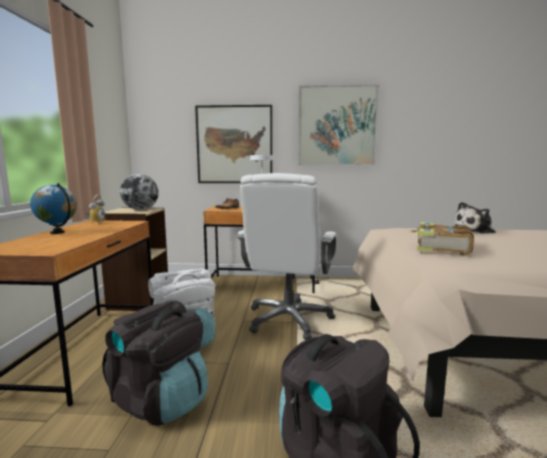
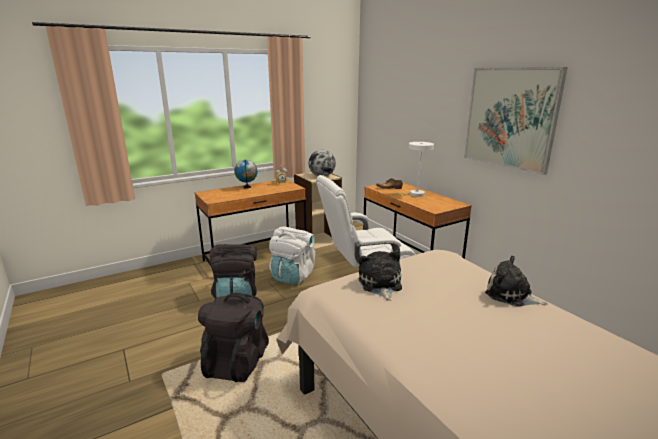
camera: 55 degrees right, 10 degrees up
picture [195,105,272,183] -> none
book [408,222,474,255] -> plush toy [359,251,402,301]

